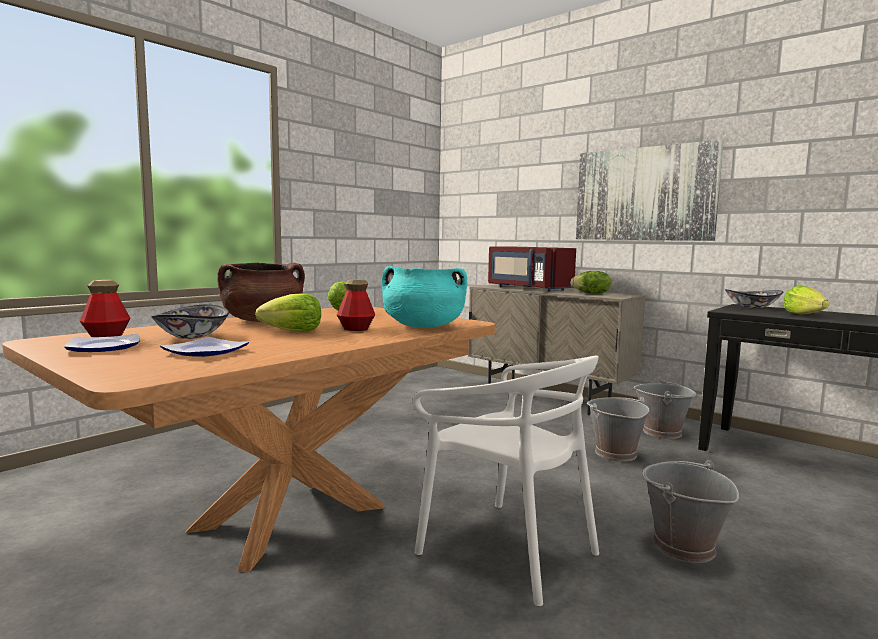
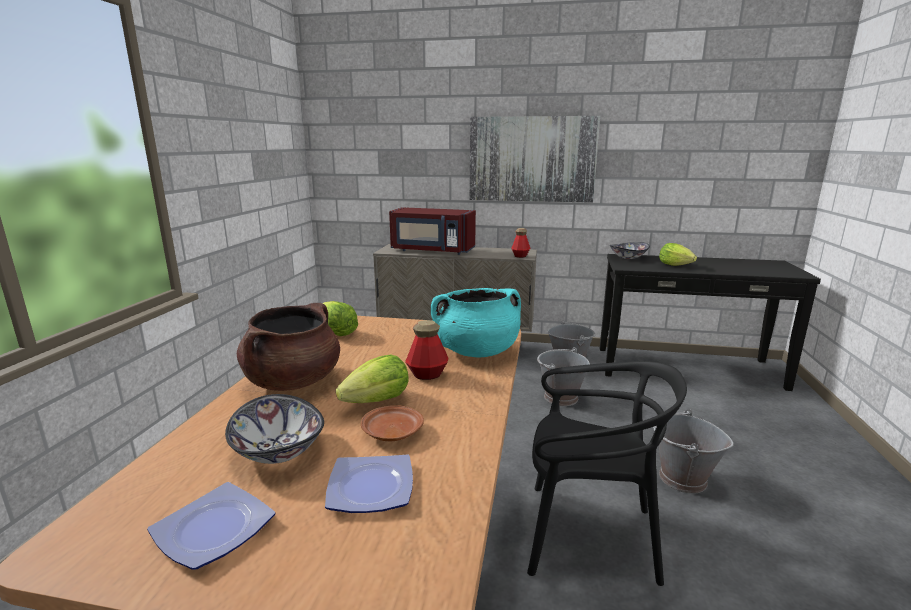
camera: 30 degrees left, 10 degrees up
bottle [80,280,131,337] -> bottle moved to [511,228,530,258]
white chair [412,356,599,606] -> black chair [527,361,687,586]
lettuce [570,271,611,294] -> none
none -> brown plate [361,405,424,441]

